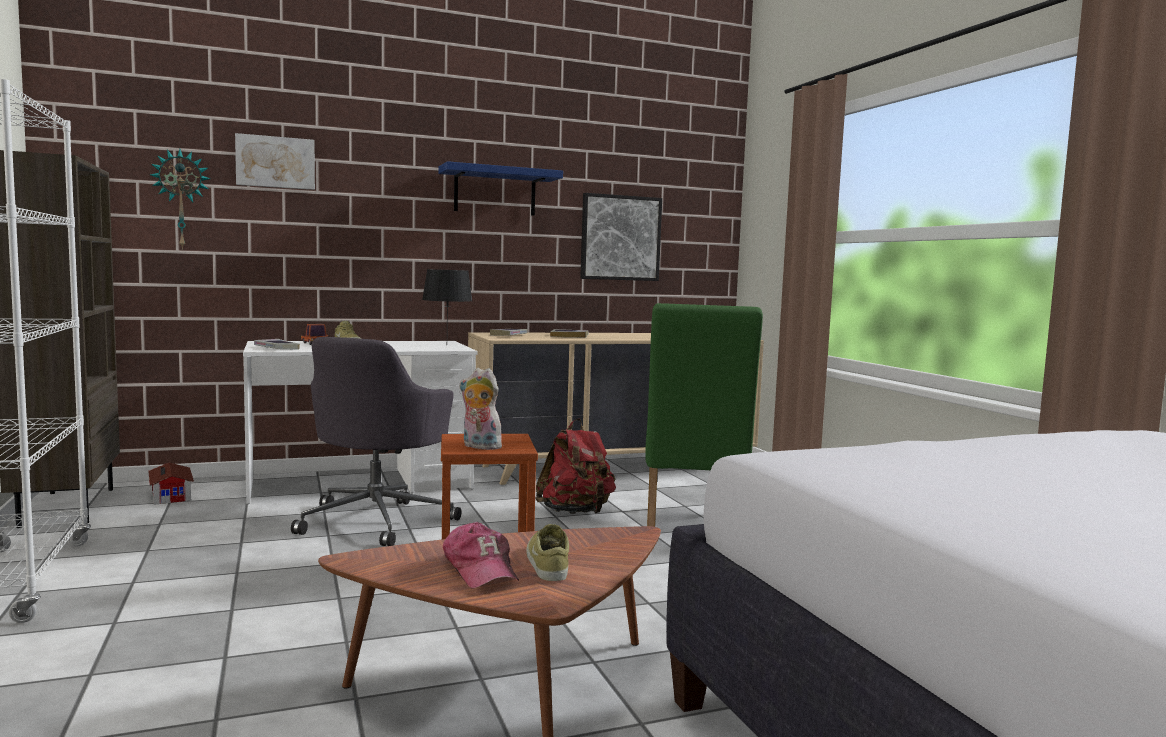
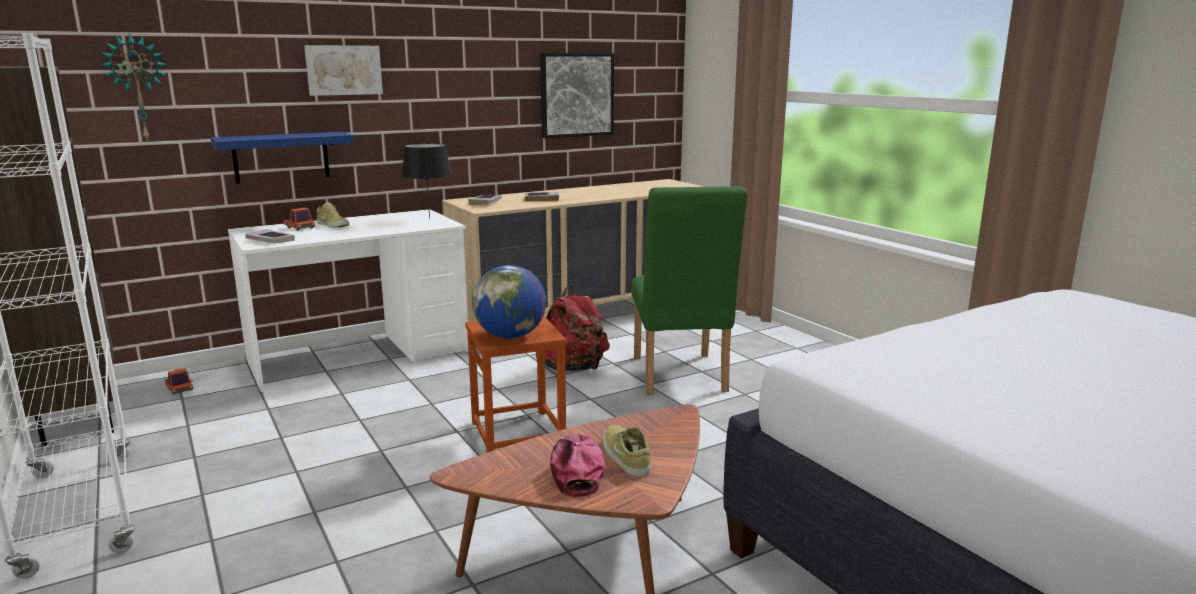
camera: 10 degrees left, 10 degrees up
toy house [148,463,194,505] -> toy truck [165,368,193,395]
picture [235,133,315,190] -> picture moved to [304,45,383,96]
grey office chair [291,337,461,546] -> none
blue shelf [438,161,563,216] -> blue shelf moved to [211,132,354,184]
cap [443,522,519,589] -> cap turned 150 degrees counterclockwise [550,434,605,498]
plush toy [459,368,507,450] -> globe [472,265,546,339]

